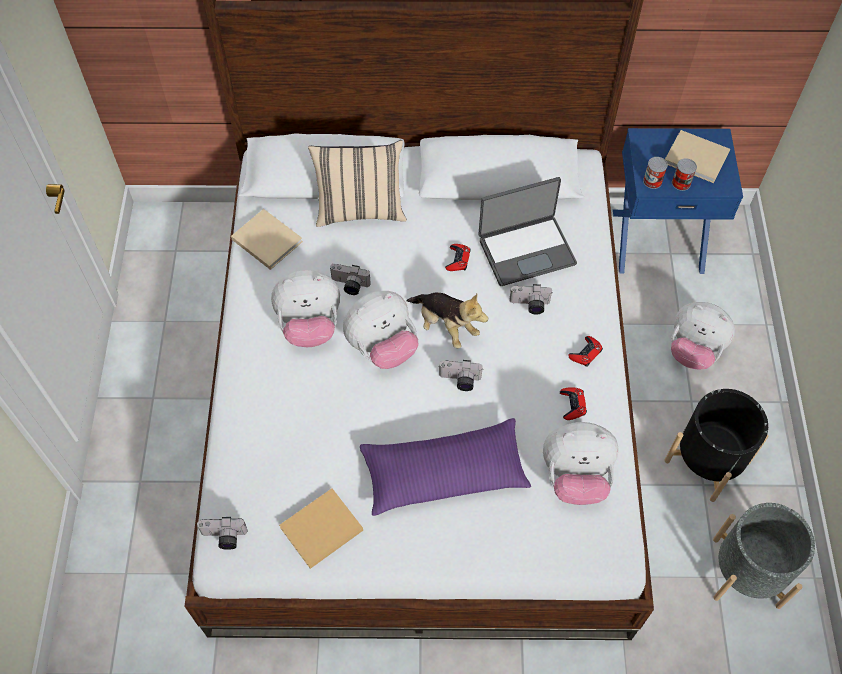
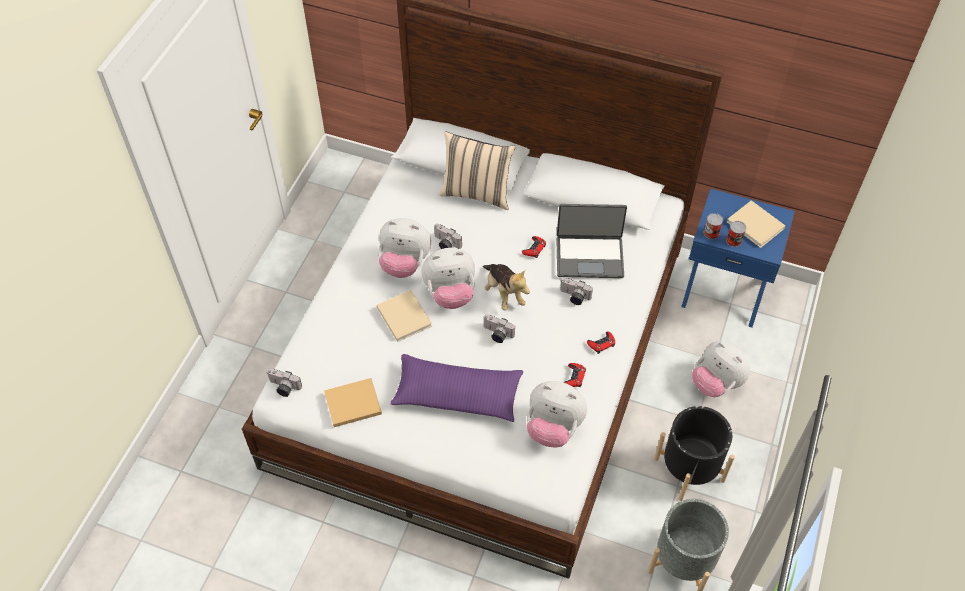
camera: 20 degrees right, 5 degrees down
beige book [231,209,303,270] -> beige book moved to [377,290,432,342]

